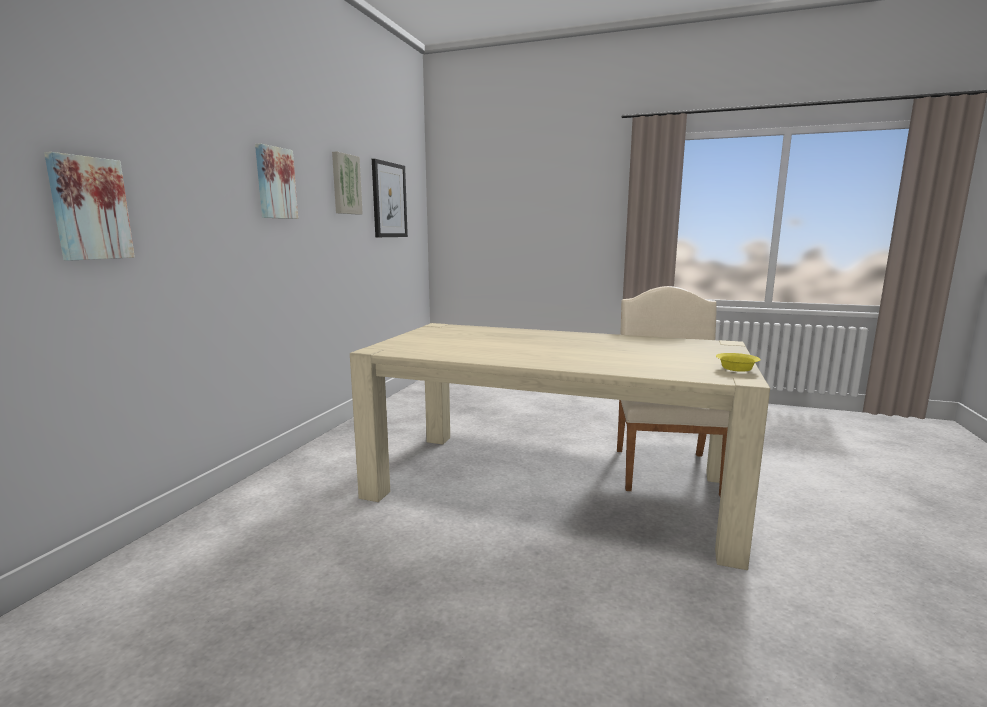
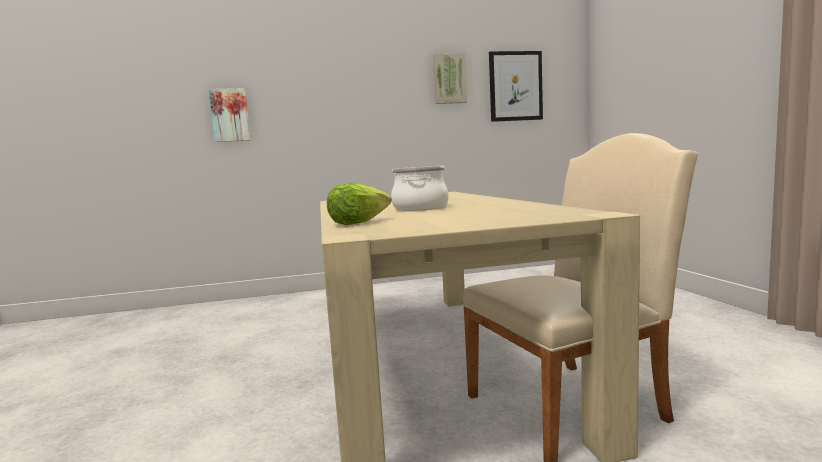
camera: 60 degrees right, 5 degrees down
picture [255,143,298,219] -> none
yellow bowl [716,353,761,372] -> none
none -> lettuce [327,183,392,225]
none -> cooking pot [391,166,449,211]

